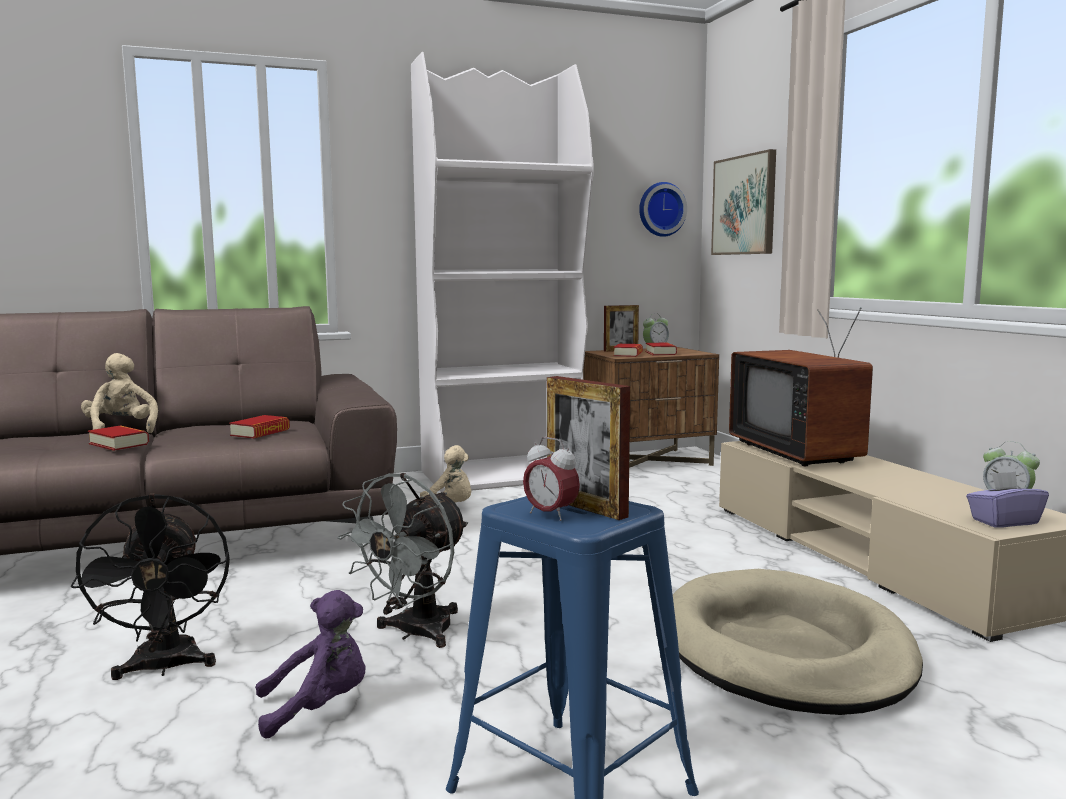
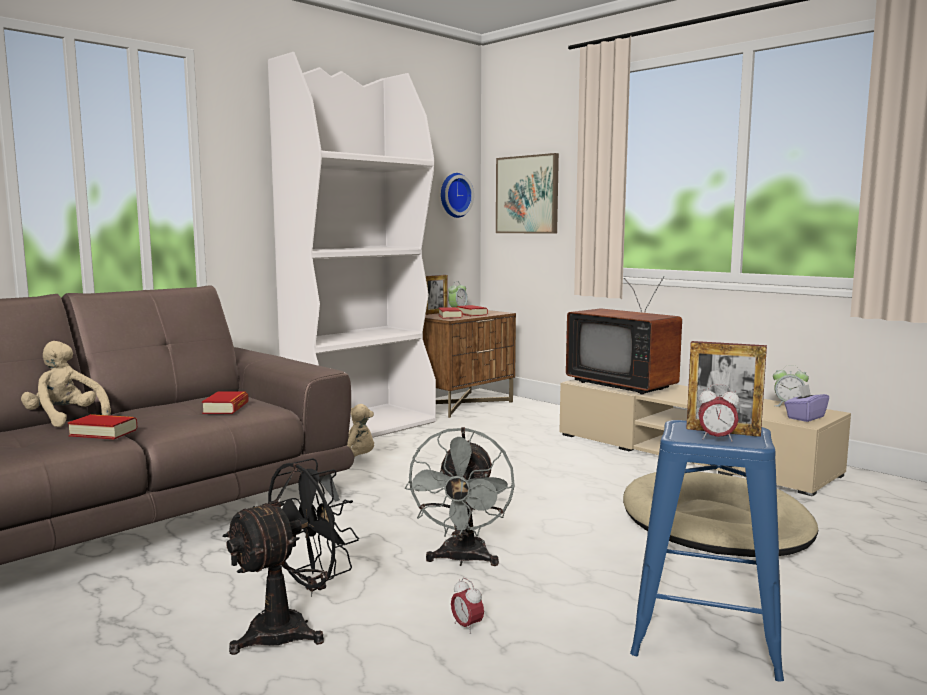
camera: 25 degrees left, 0 degrees up
black fan [71,493,230,680] -> black fan turned 90 degrees counterclockwise [222,458,359,655]
purple plush toy [255,590,366,738] -> alarm clock [451,578,484,634]

